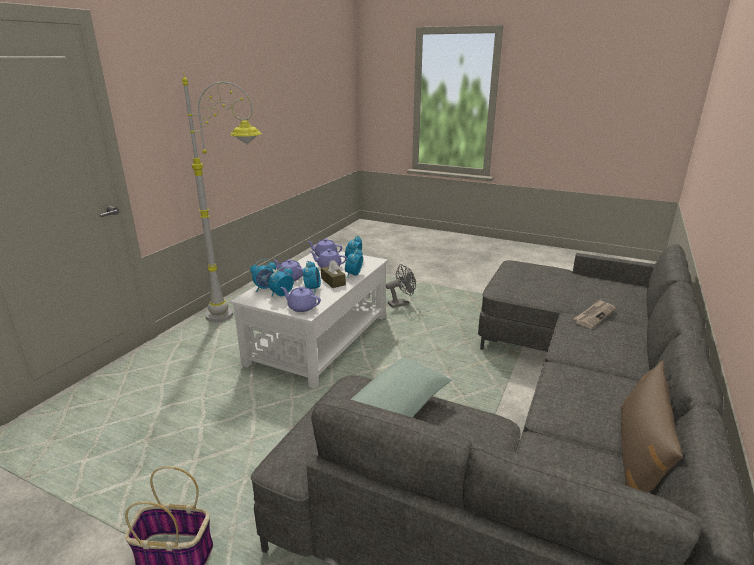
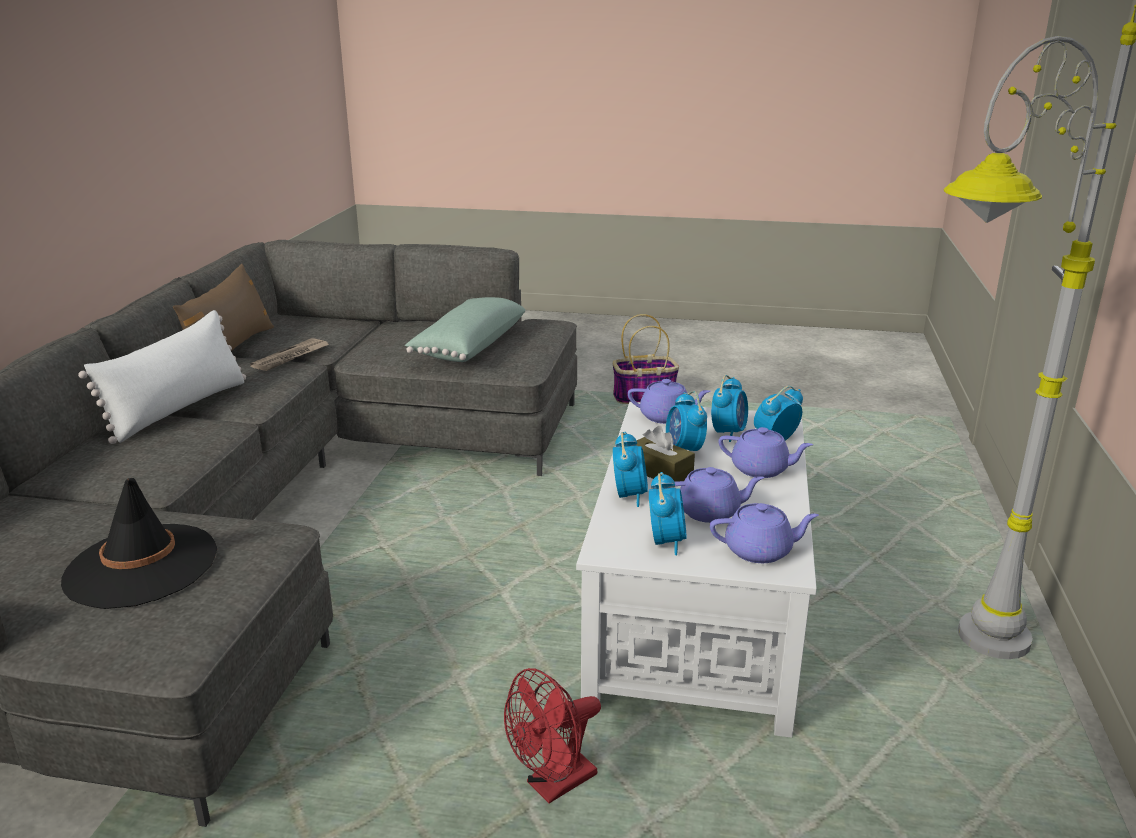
camera: 165 degrees right, 0 degrees up
grey fan [386,264,416,308] -> red fan [504,668,601,803]
newspaper [573,299,616,329] -> newspaper moved to [250,338,329,371]
none -> black hat [61,478,217,609]
none -> white pillow [78,310,246,444]

